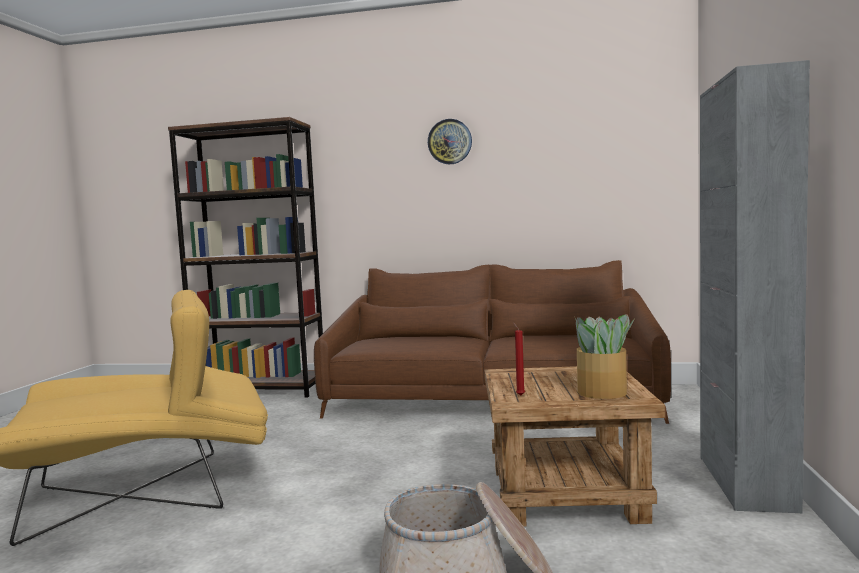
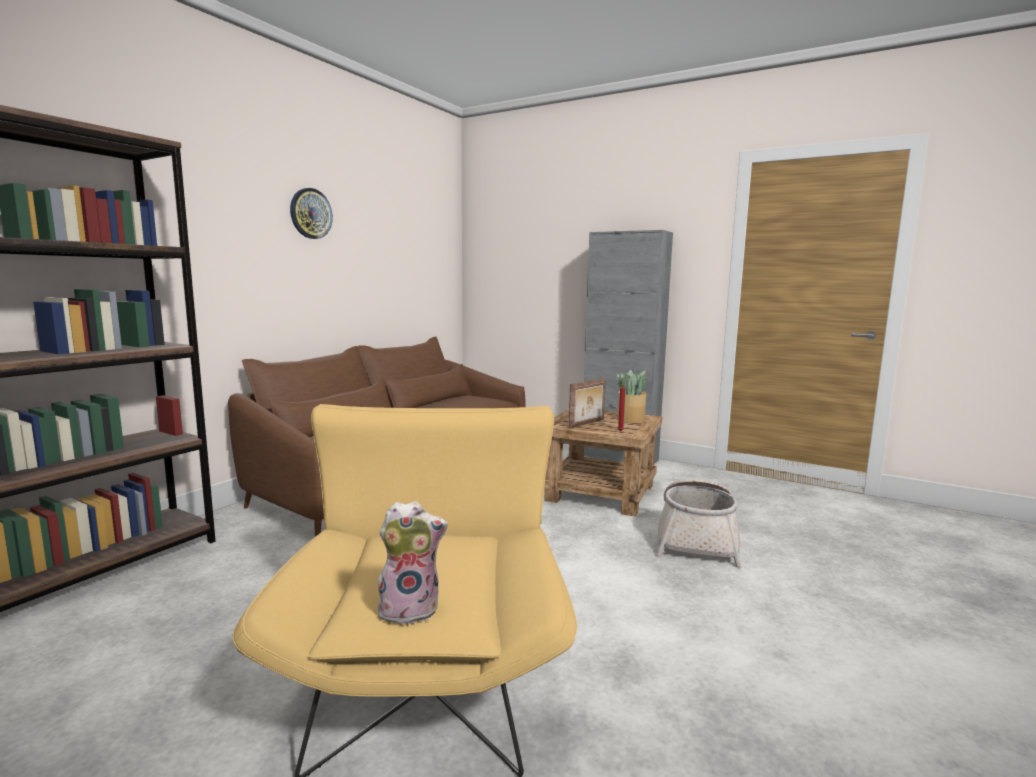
camera: 70 degrees left, 5 degrees up
none -> plush toy [378,501,448,626]
none -> picture frame [569,378,606,428]

